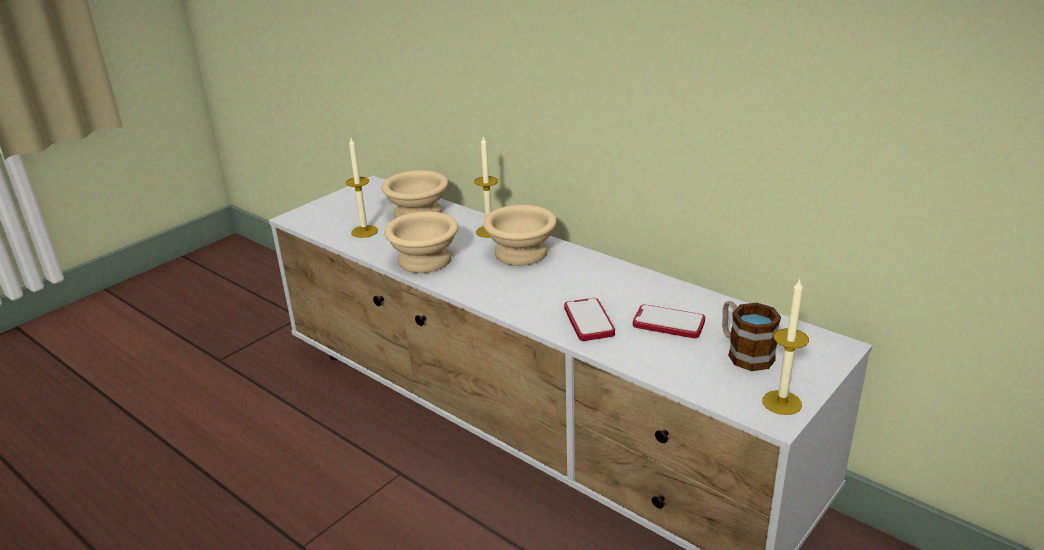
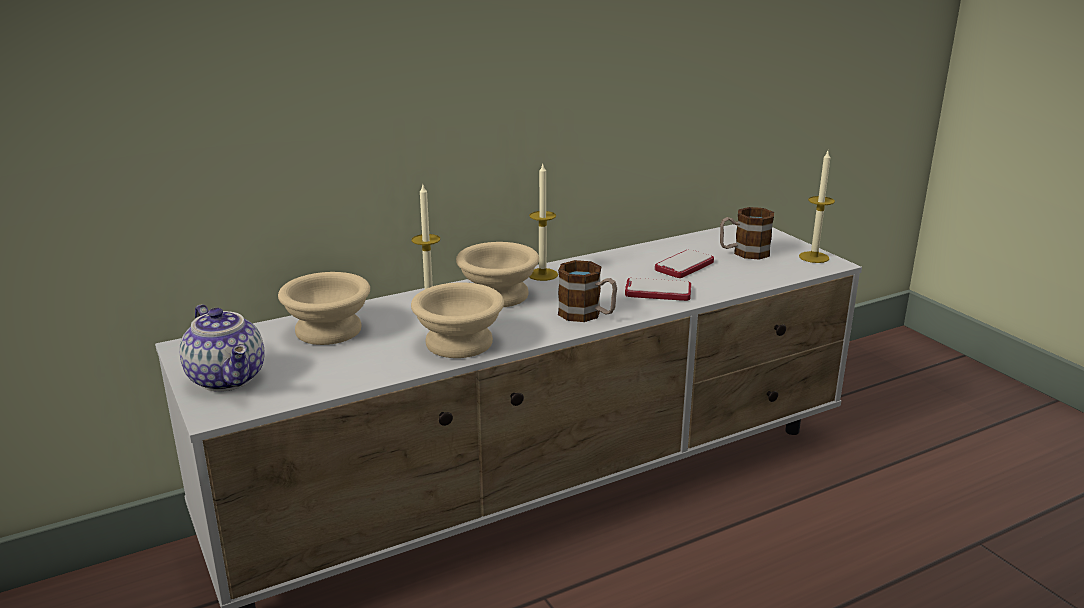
camera: 70 degrees left, 5 degrees down
candle [346,138,378,238] -> candle moved to [529,164,558,281]
none -> teapot [179,304,265,392]
none -> mug [558,260,617,322]

